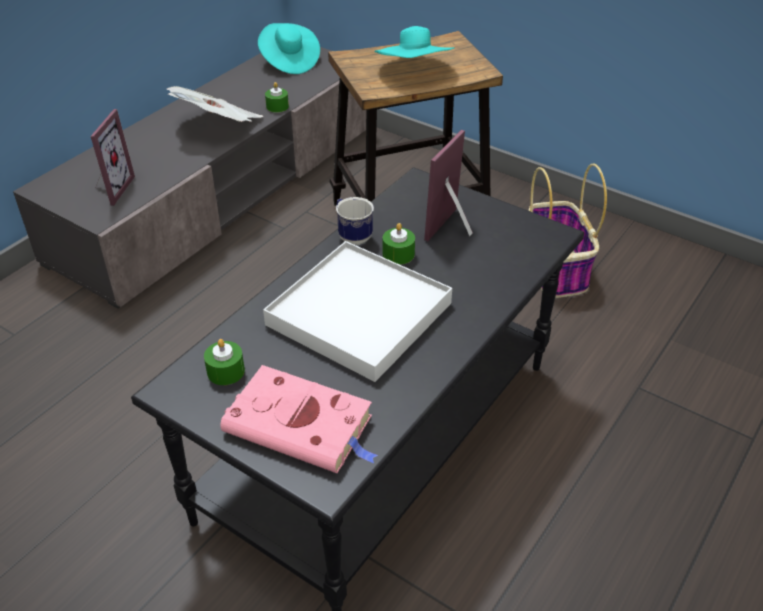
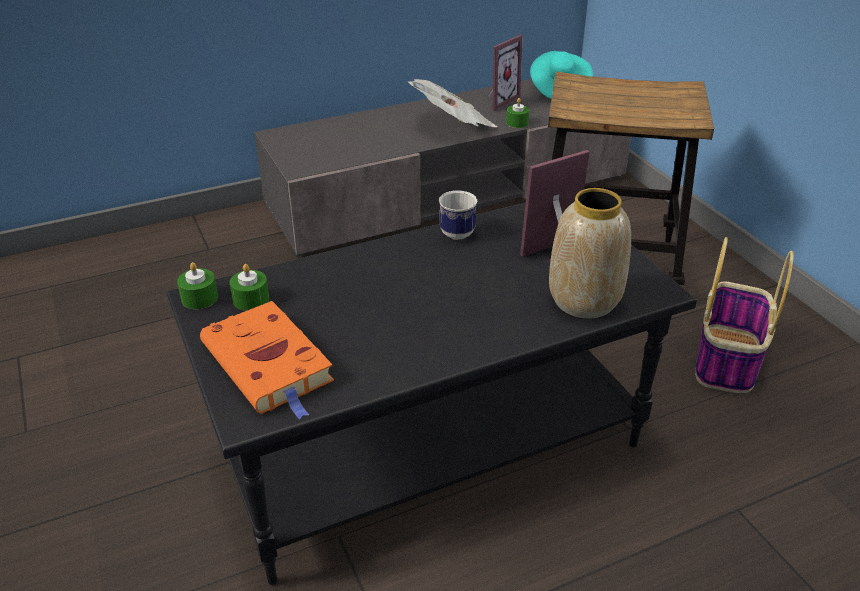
camera: 30 degrees right, 5 degrees down
picture frame [90,109,135,206] -> picture frame moved to [487,35,523,111]
pink book [220,365,378,473] -> orange book [200,301,334,419]
white tray [263,241,452,382] -> none
turquoise hat [375,26,455,58] -> none
green candle [383,223,415,265] -> green candle moved to [177,262,218,309]
none -> vase [549,188,631,318]

